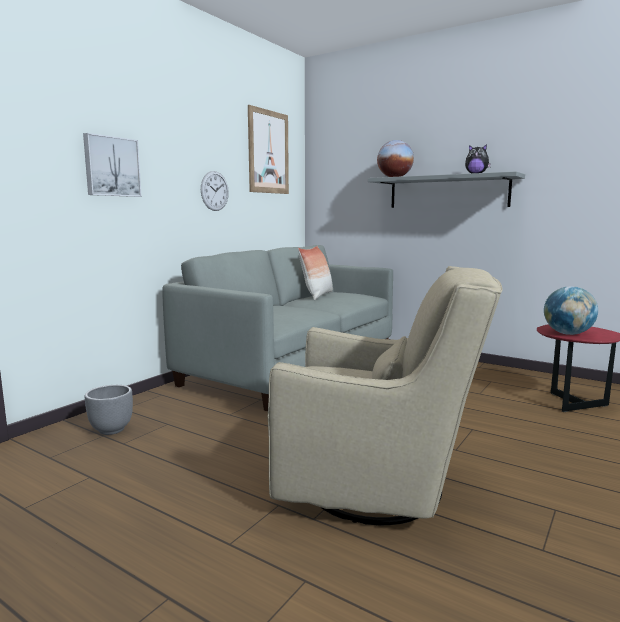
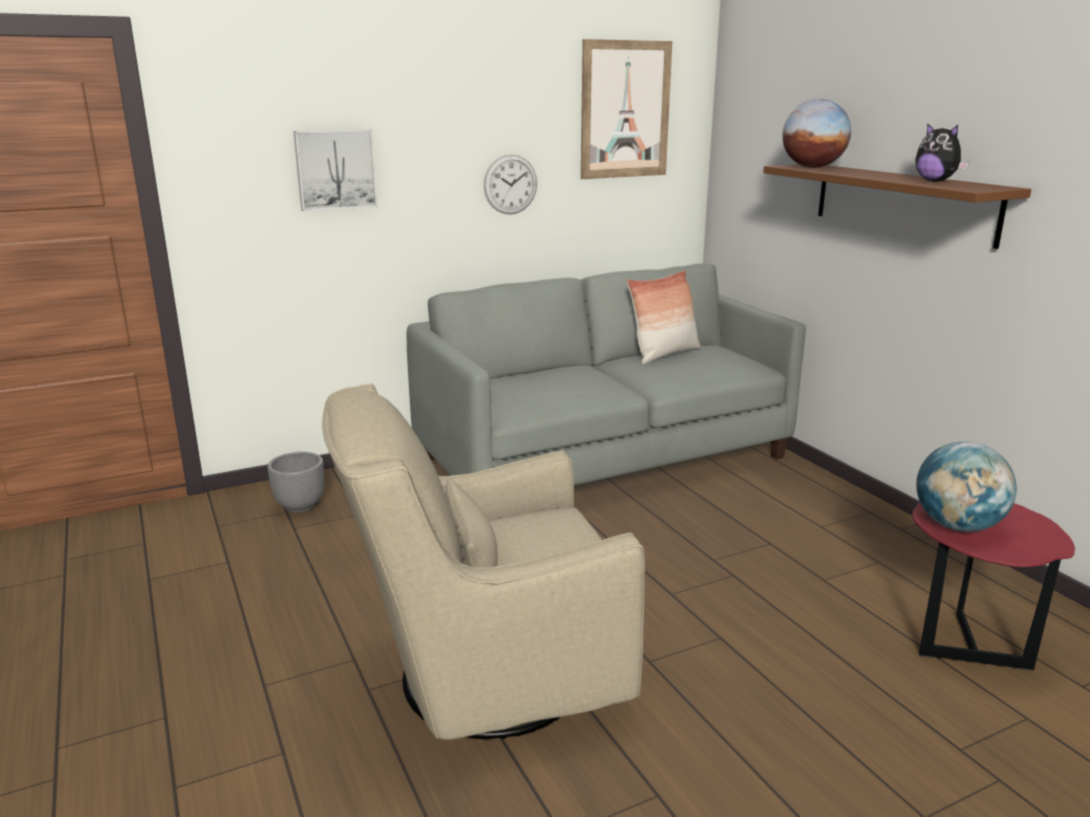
camera: 30 degrees right, 10 degrees up
beige armchair [268,266,503,525] -> beige armchair turned 120 degrees clockwise [322,383,645,740]
grey shelf [368,171,525,208] -> brown shelf [763,164,1031,249]

